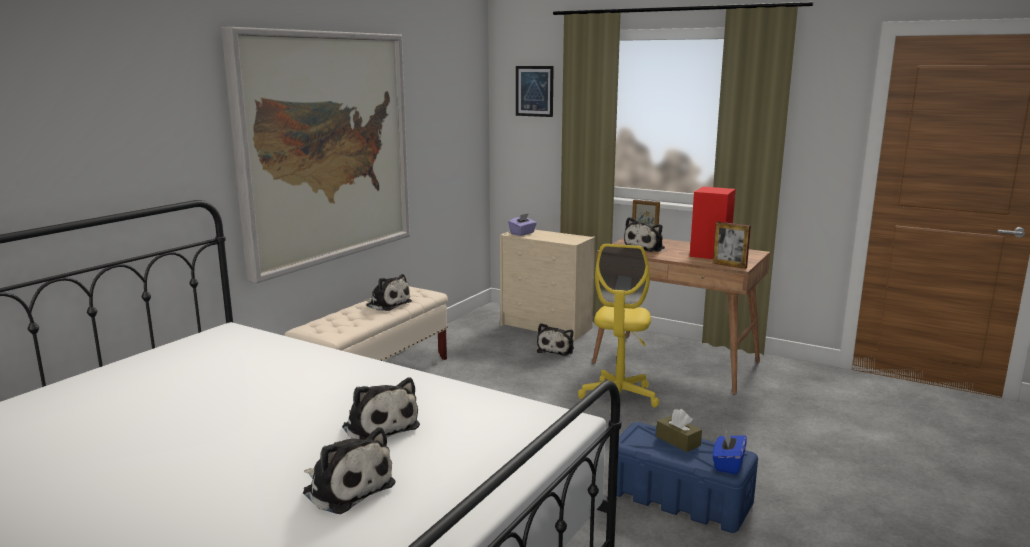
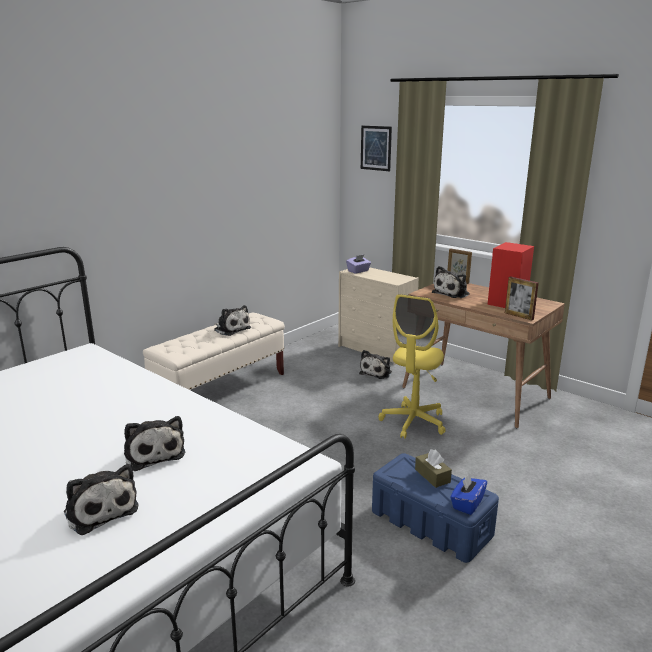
camera: 10 degrees right, 5 degrees up
picture [221,27,410,283] -> none

